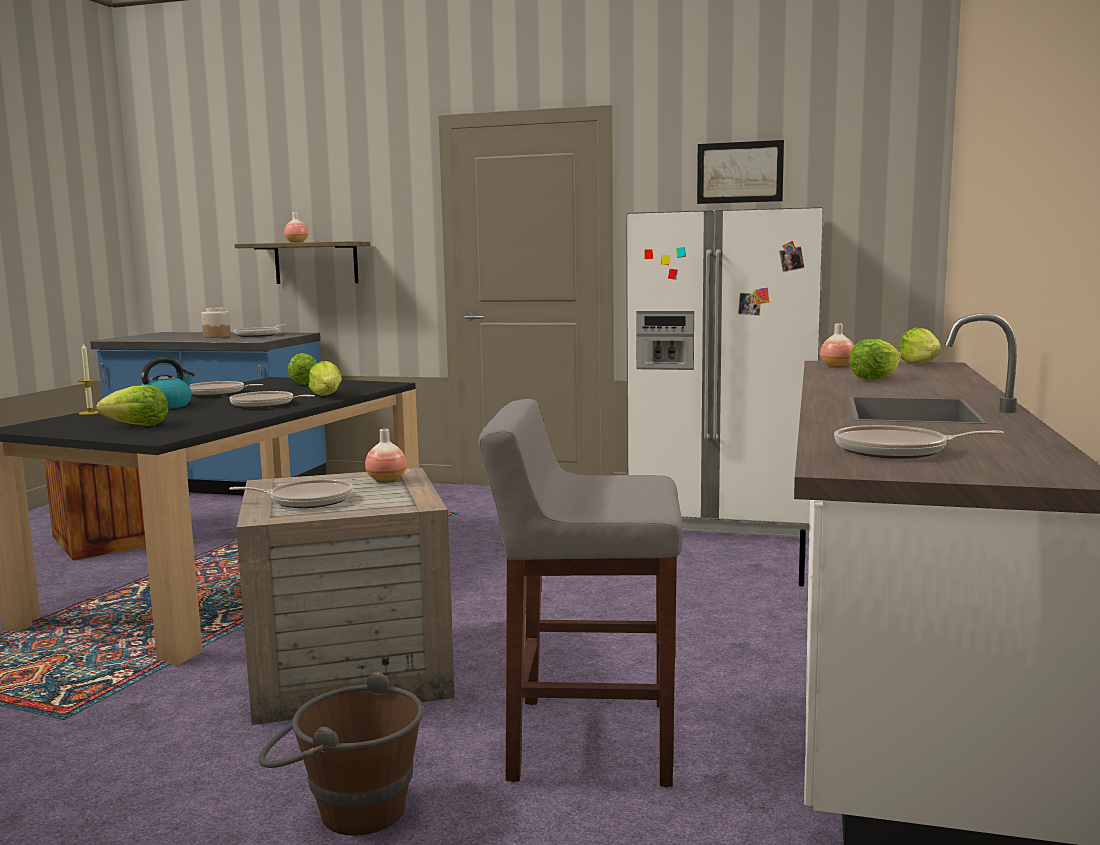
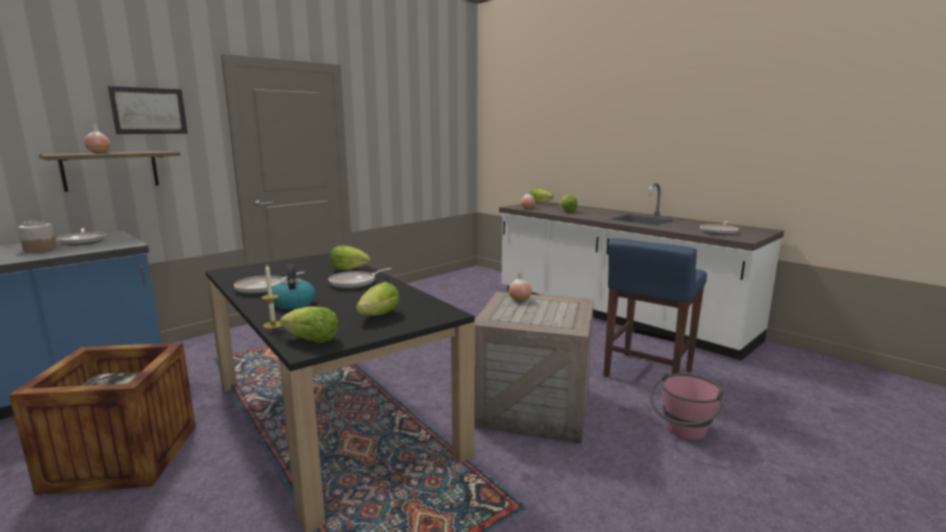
camera: 60 degrees left, 5 degrees up
frying pan [229,479,353,508] -> none
brown bucket [258,672,424,836] -> pink bucket [650,371,724,440]
lettuce [287,353,317,385] -> lettuce moved to [280,306,339,343]
grey stool [478,399,683,787] -> blue stool [603,238,707,377]
white fridge [626,207,824,538] -> none
picture [697,140,784,204] -> picture moved to [108,86,188,134]

